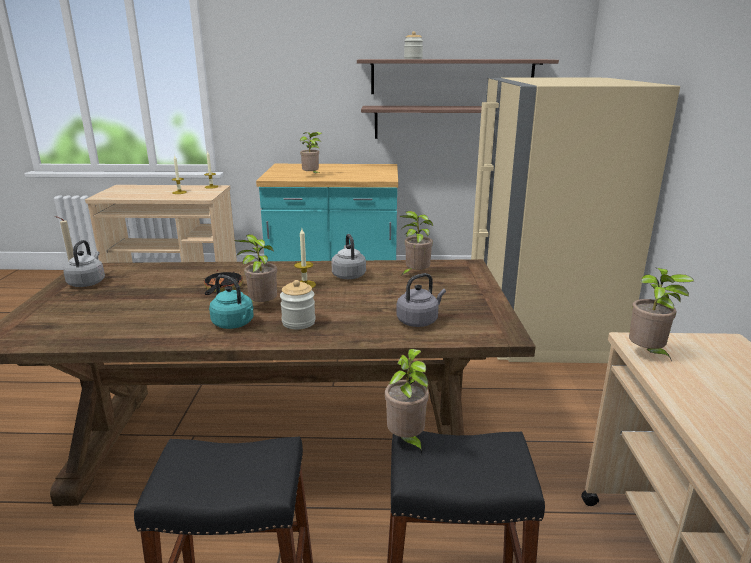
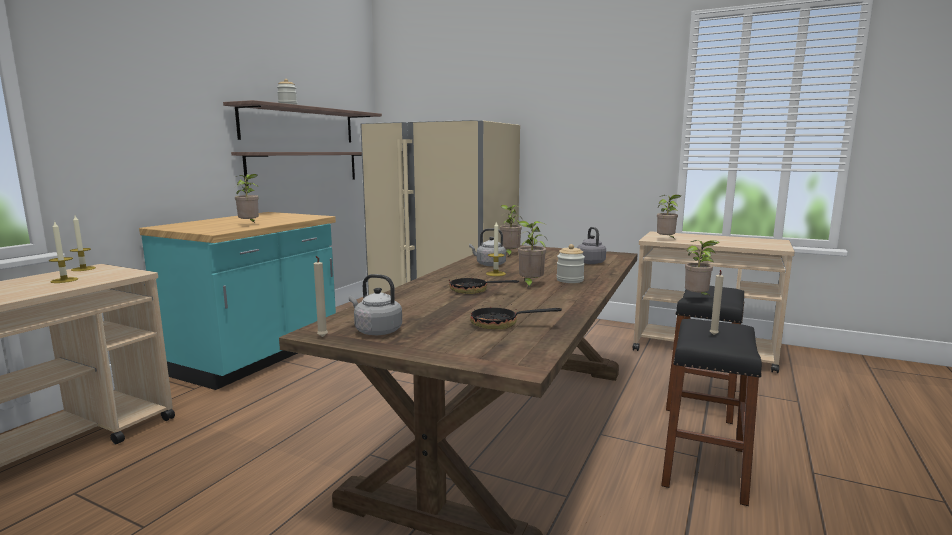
camera: 65 degrees left, 10 degrees down
turquoise kettle [209,275,254,329] -> none
none -> frying pan [470,304,562,330]
none -> beige candle [710,270,724,335]

